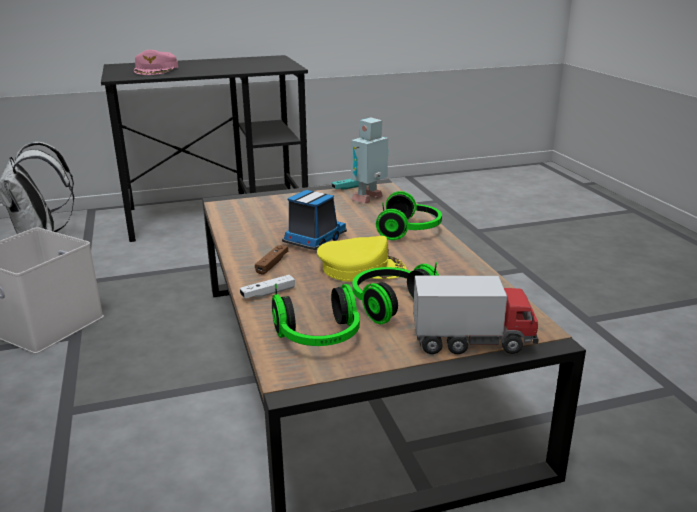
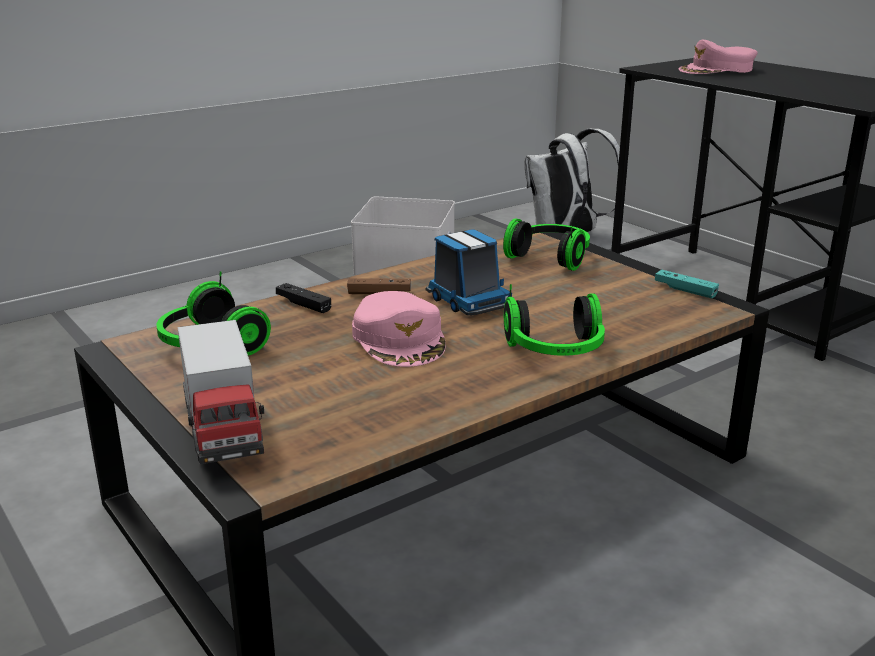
camera: 70 degrees right, 0 degrees up
white game controller [240,275,295,299] -> black game controller [276,283,331,313]
toy truck [282,190,347,250] -> toy truck turned 45 degrees clockwise [425,230,512,315]
yellow cap [317,236,407,282] -> pink cap [352,291,446,367]
toy robot [351,117,388,204] -> none
headphones [352,262,440,324] -> headphones moved to [503,219,590,271]

